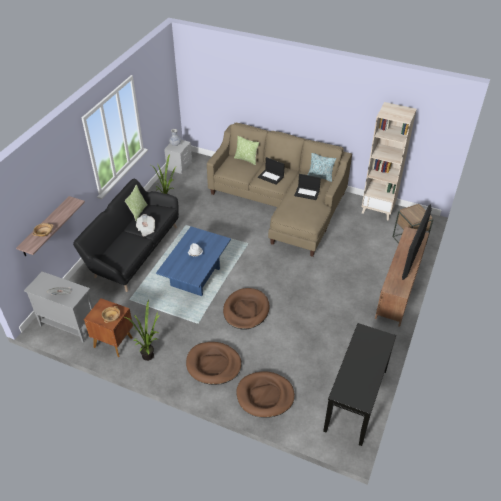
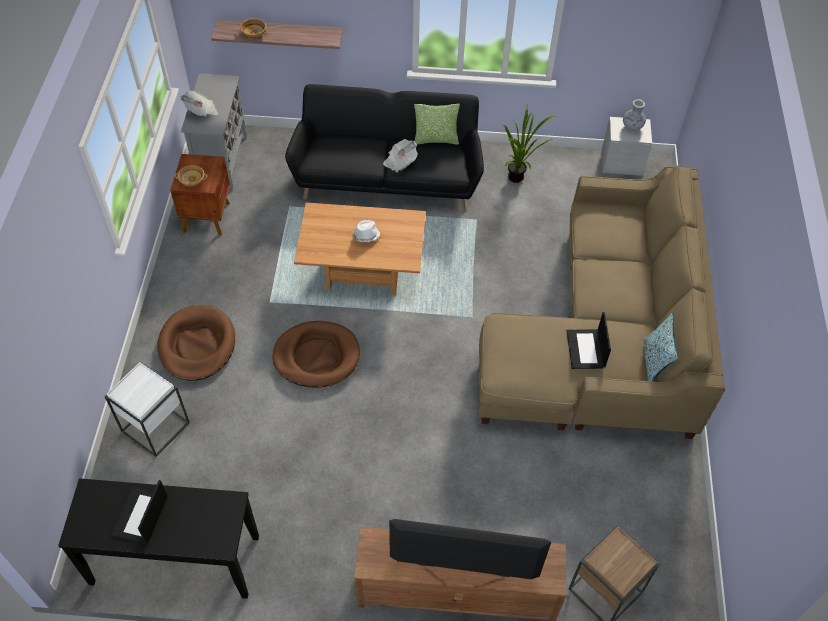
camera: 70 degrees right, 10 degrees up
potted plant [125,300,160,361] -> none
blue coffee table [156,226,231,296] -> brown coffee table [294,203,426,295]
pillow [234,136,259,165] -> none
brown dog bed [236,371,295,418] -> white side table [105,362,190,457]
laptop [258,157,285,185] -> laptop moved to [111,480,168,544]
beige bookcase [362,102,417,221] -> none

